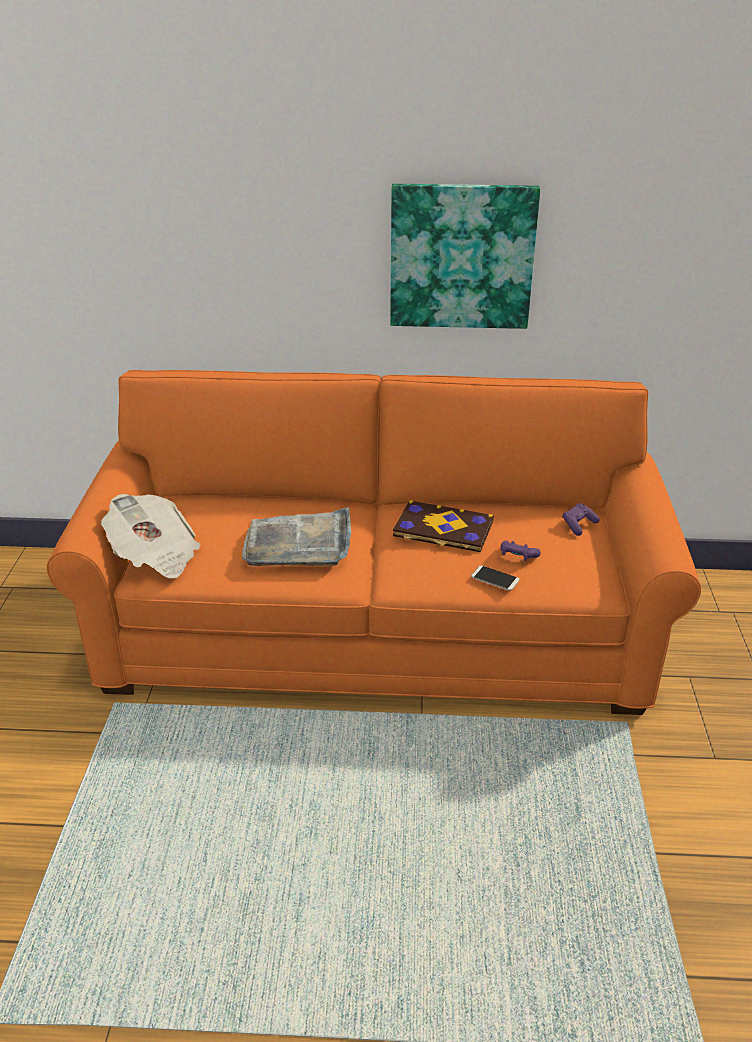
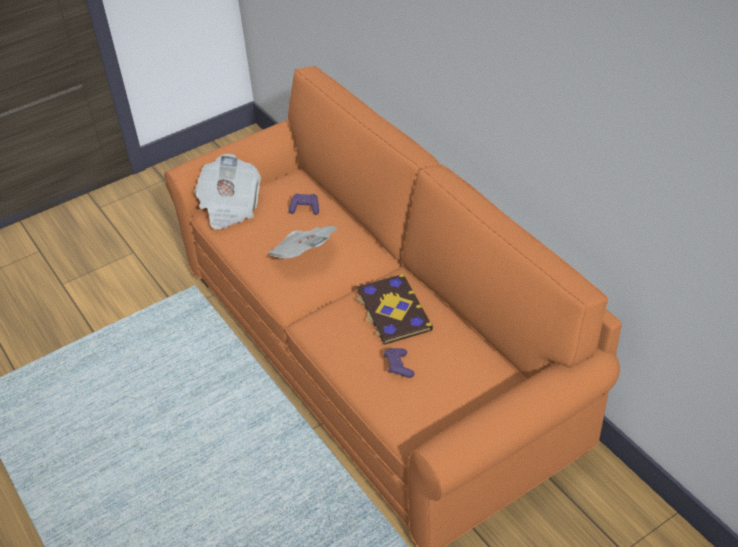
camera: 55 degrees right, 10 degrees up
grey tray [242,507,351,566] -> newspaper [268,225,338,259]
picture [390,184,540,329] -> none
phone [471,565,520,591] -> none
purple game controller [562,503,600,536] -> purple game controller moved to [289,193,319,215]

